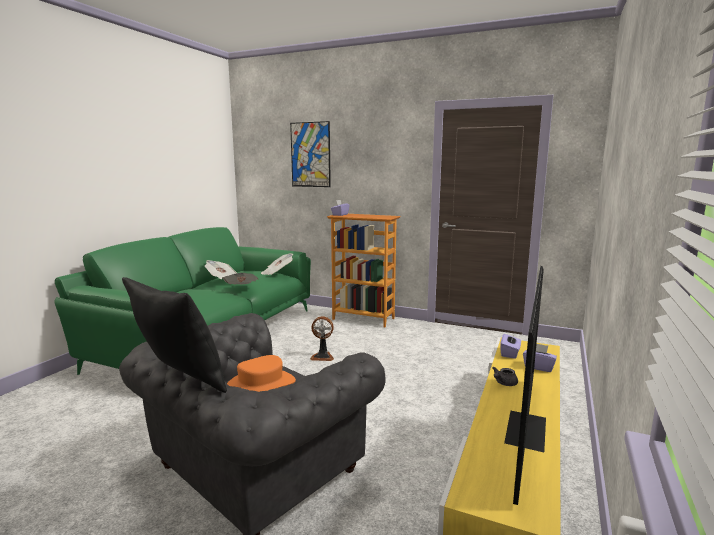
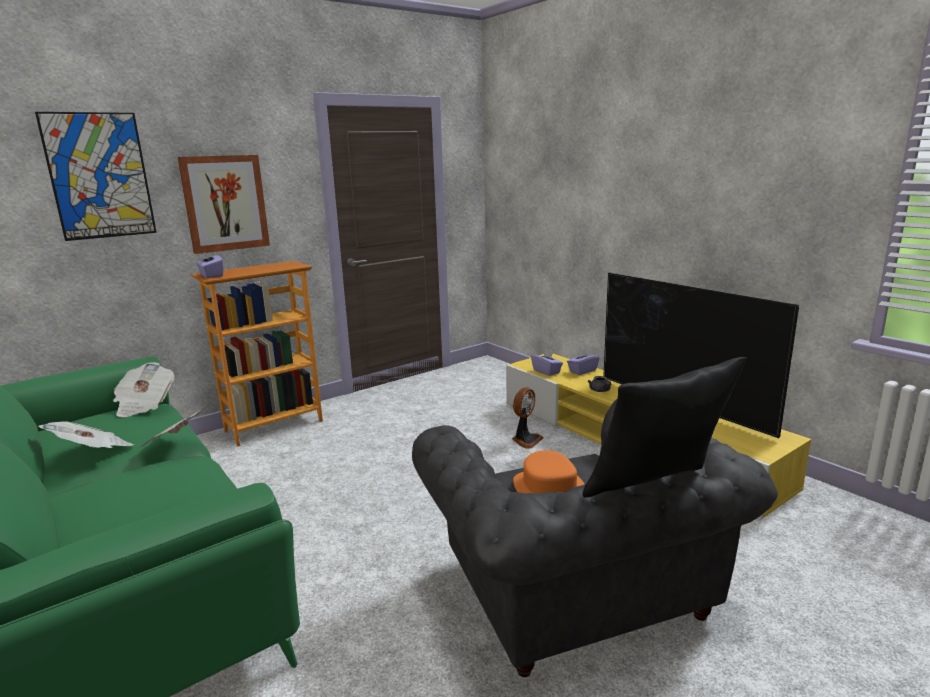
camera: 60 degrees left, 5 degrees up
fan [310,316,334,361] -> fan moved to [512,388,544,449]
none -> picture [177,155,270,254]

